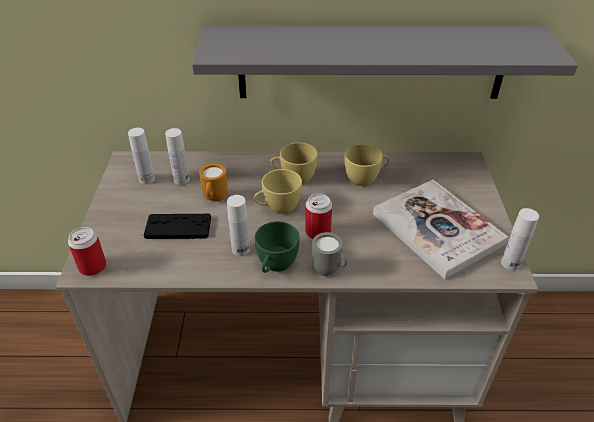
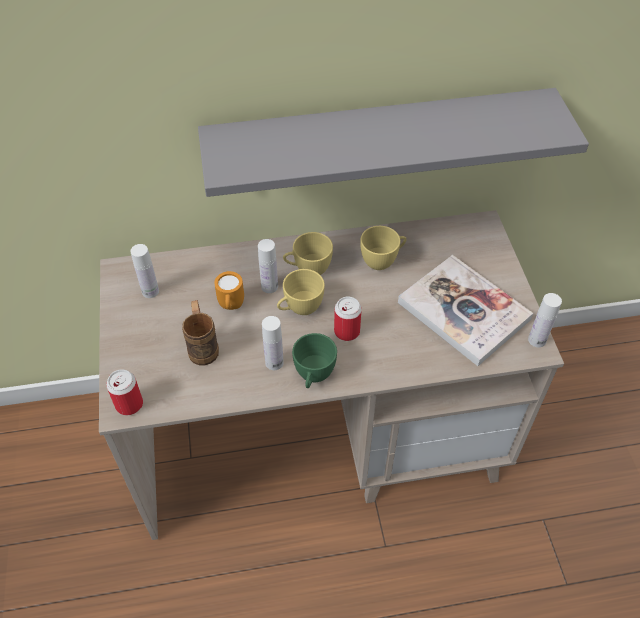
camera: 10 degrees left, 10 degrees up
black game controller [144,214,211,239] -> brown mug [182,300,219,365]
white bottle [165,128,190,185] -> white bottle moved to [258,239,278,293]
grey mug [312,232,348,276] -> none

